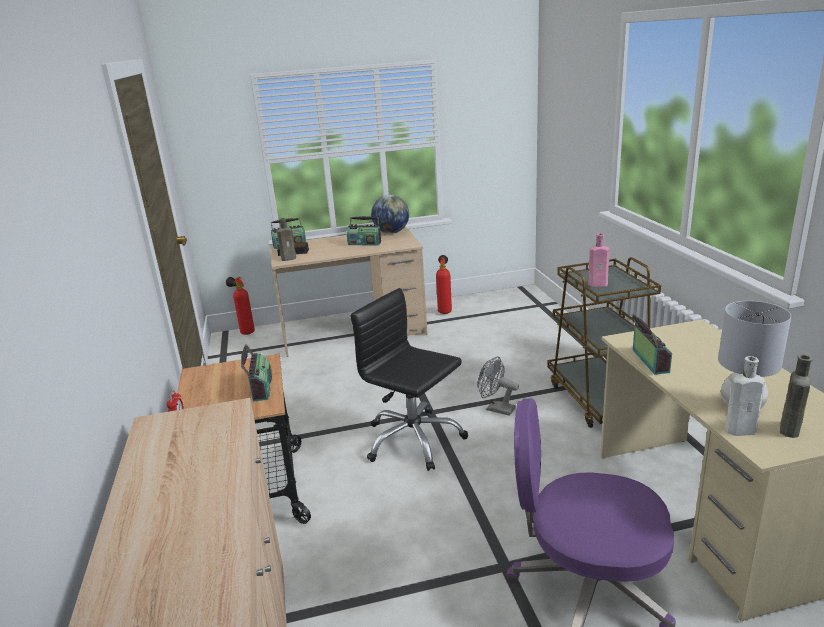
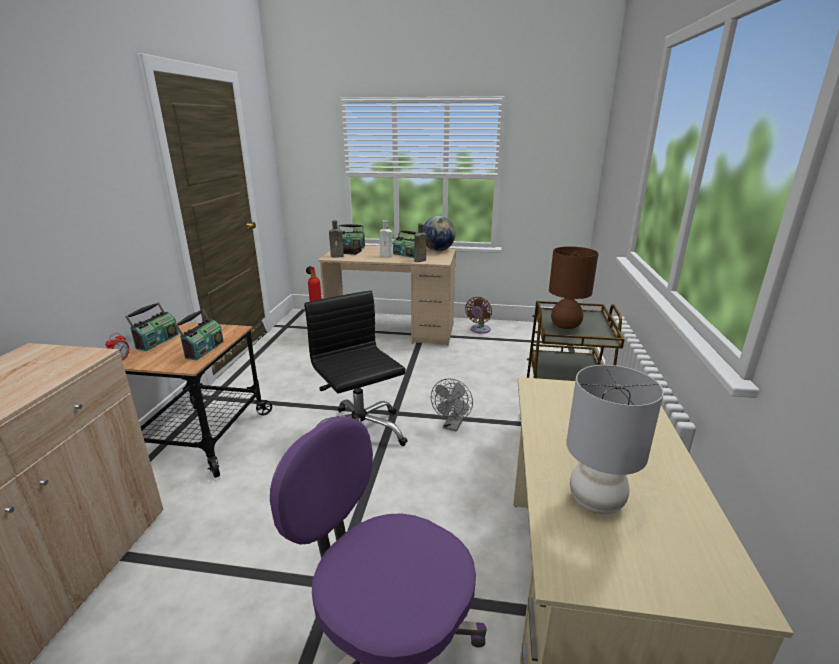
camera: 20 degrees right, 0 degrees up
fire extinguisher [436,255,452,314] -> brown fan [465,297,492,334]
grey fan [477,356,519,416] -> grey fan turned 120 degrees counterclockwise [431,379,473,432]
pink bottle [588,233,610,287] -> brown table lamp [549,246,598,329]
radio [631,313,672,375] -> radio moved to [125,302,179,351]
white bottle [725,356,765,436] -> white bottle moved to [379,220,393,258]
brown bottle [780,355,812,438] -> brown bottle moved to [414,224,426,262]

